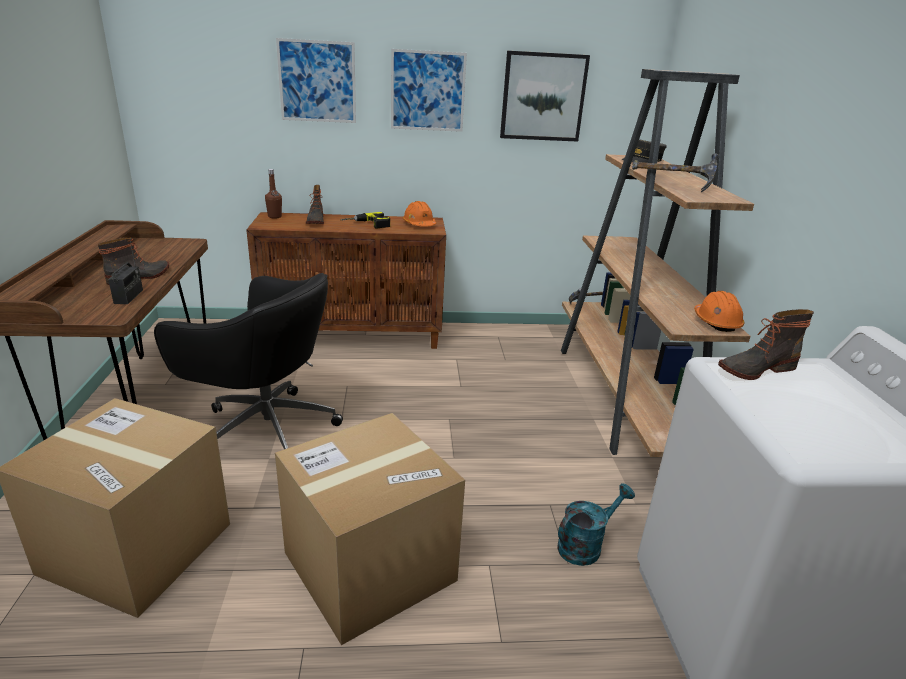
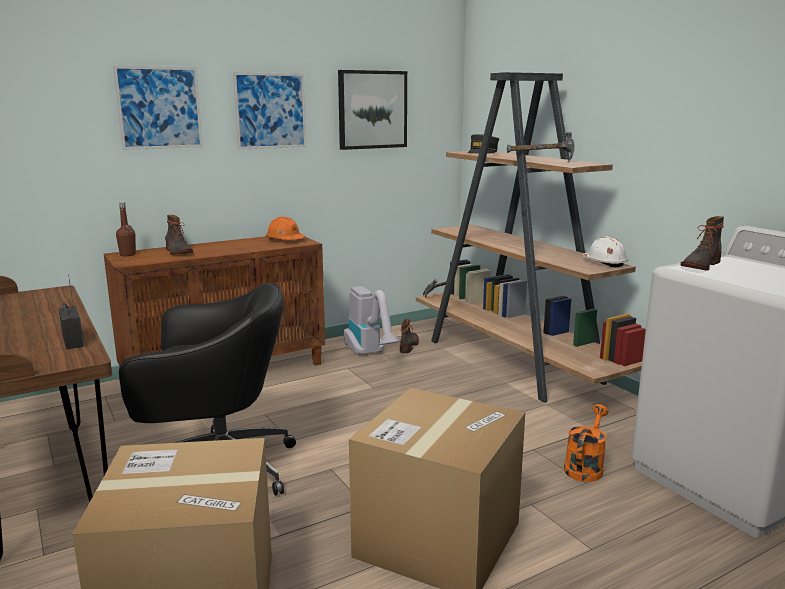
camera: 25 degrees left, 10 degrees down
boot [98,237,169,285] -> boot moved to [400,319,419,353]
power drill [341,212,390,229] -> none
turquoise watering can [557,483,635,566] -> orange watering can [564,404,609,482]
orange hard hat [694,291,745,332] -> white hard hat [583,237,628,267]
none -> vacuum cleaner [344,286,400,355]

